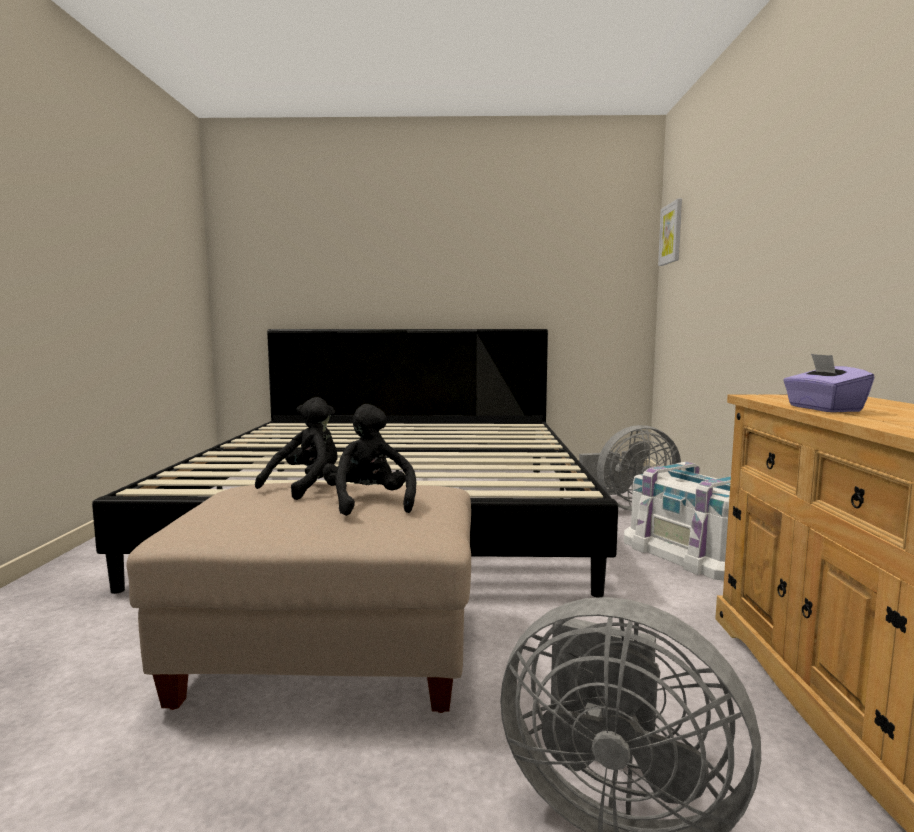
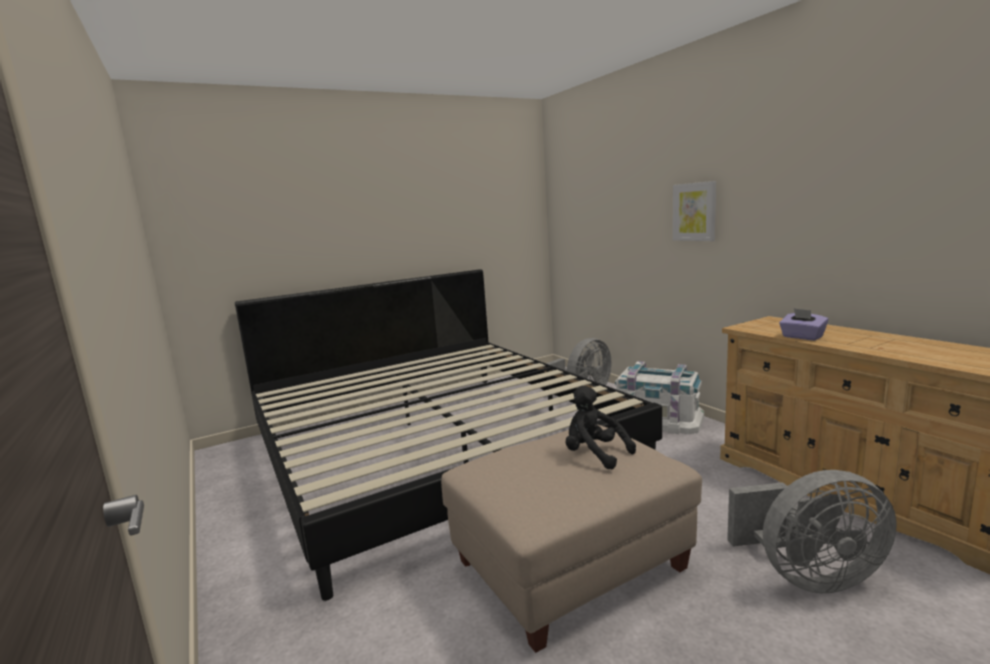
camera: 30 degrees left, 5 degrees up
black plush toy [255,397,338,500] -> none
picture [658,198,682,266] -> picture moved to [673,181,717,241]

